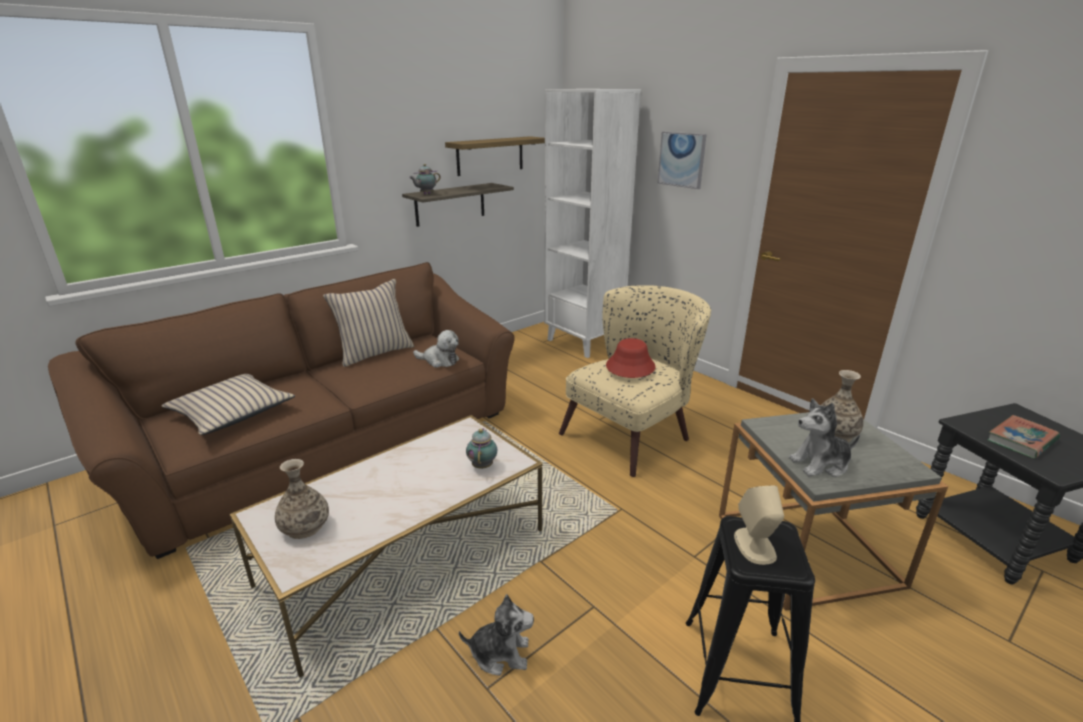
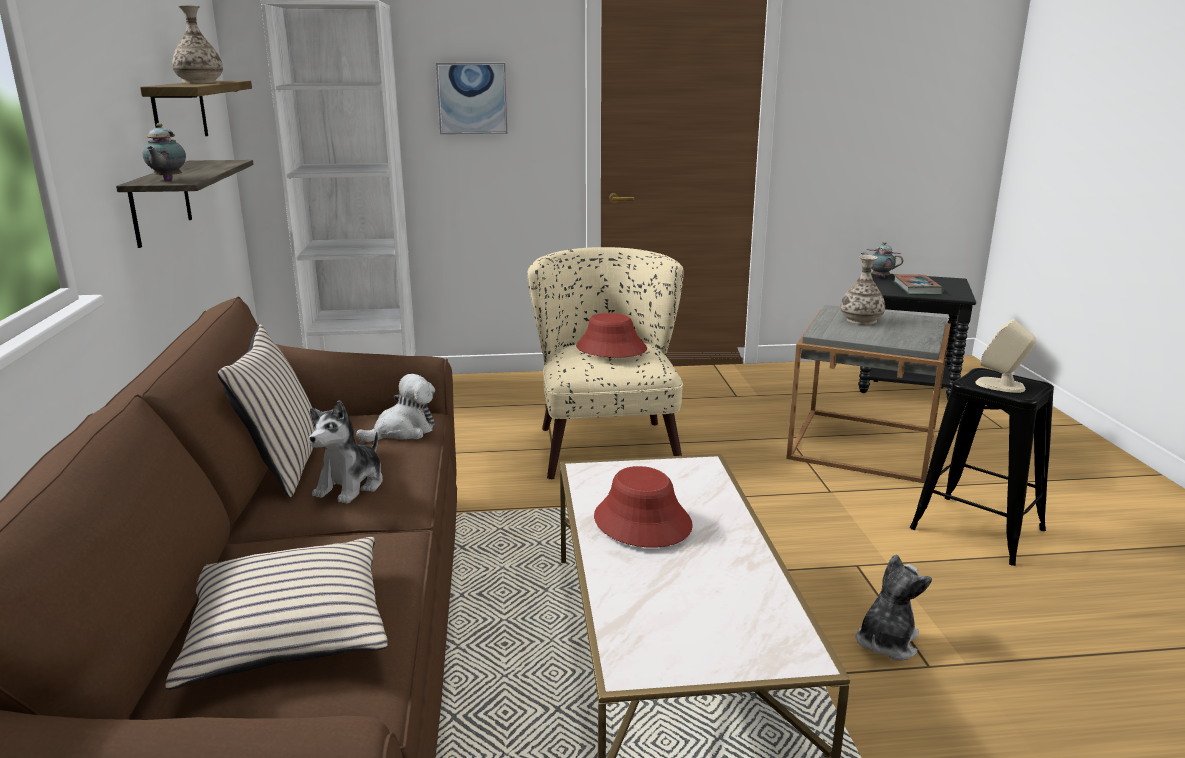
camera: 55 degrees left, 5 degrees down
vase [275,459,329,539] -> vase moved to [172,6,223,83]
teapot [466,428,497,469] -> teapot moved to [861,242,903,278]
plush toy [789,399,860,477] -> plush toy moved to [309,400,383,504]
none -> red hat [594,466,693,548]

